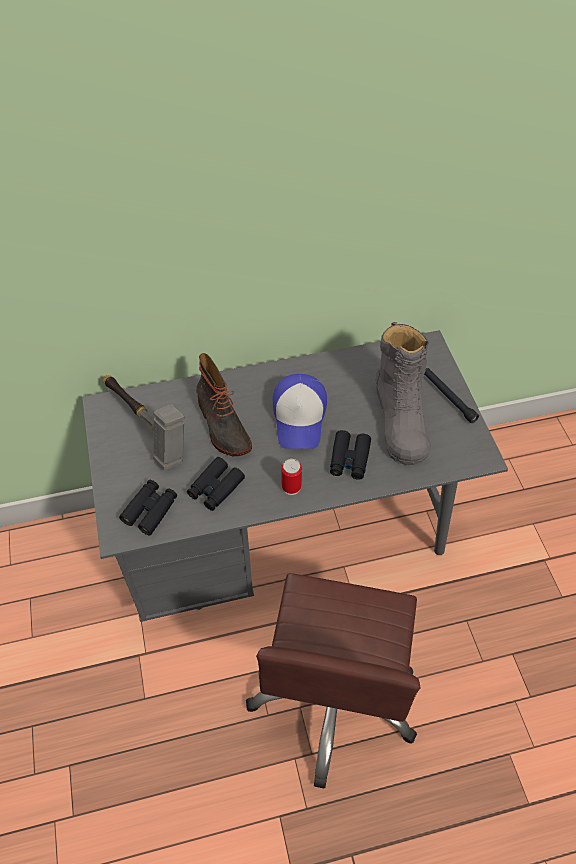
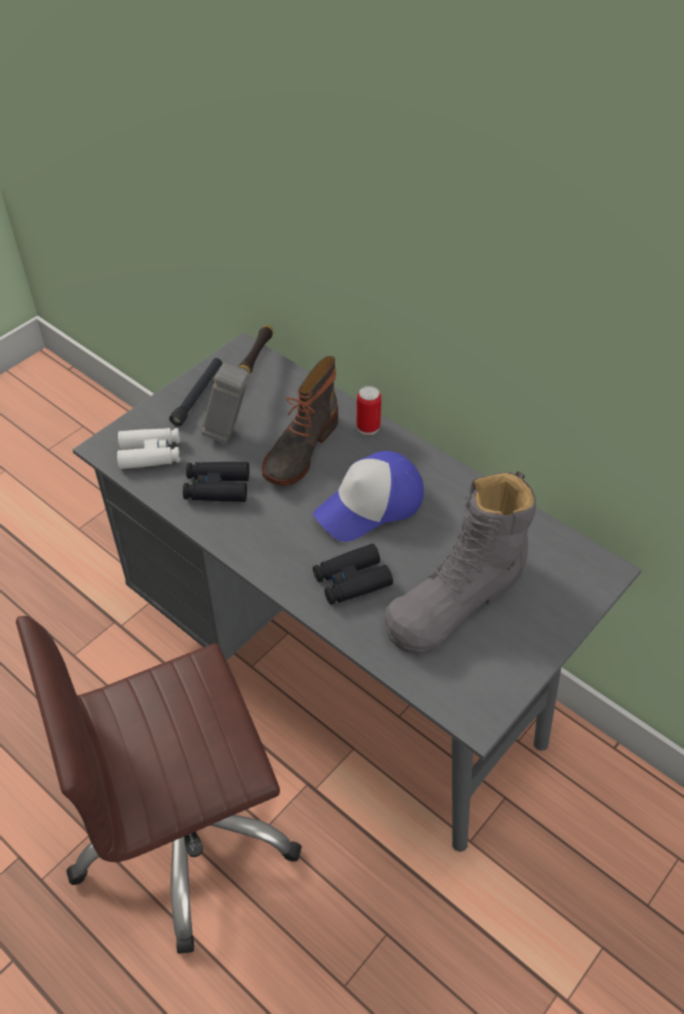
camera: 55 degrees right, 5 degrees down
black binoculars [119,480,177,535] -> white binoculars [117,428,180,469]
can [281,459,302,495] -> can moved to [357,386,381,435]
black flashlight [424,368,479,423] -> black flashlight moved to [169,358,222,426]

